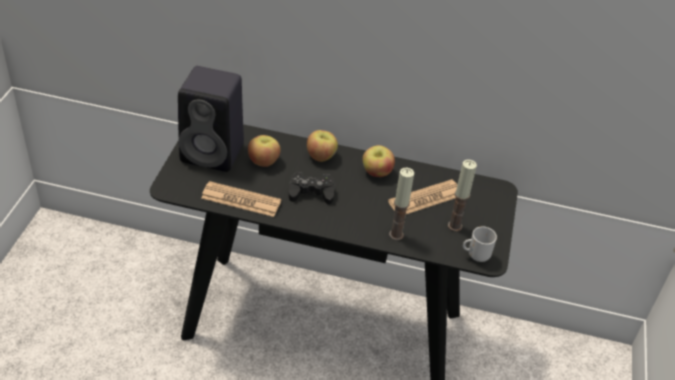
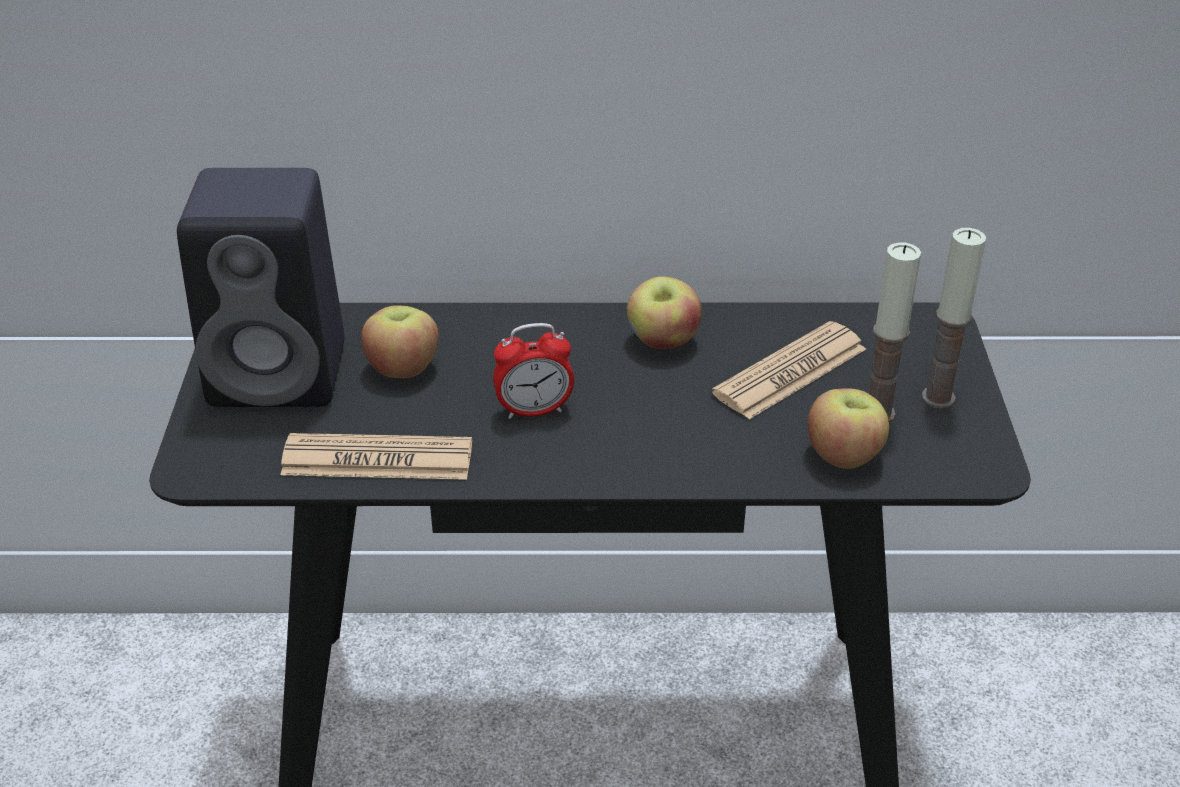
camera: 10 degrees left, 5 degrees down
black game controller [289,172,334,205] -> alarm clock [493,323,574,419]
apple [307,130,338,162] -> apple moved to [808,388,889,469]
candle [389,167,414,240] -> candle moved to [922,228,986,408]
mug [463,227,497,262] -> none

